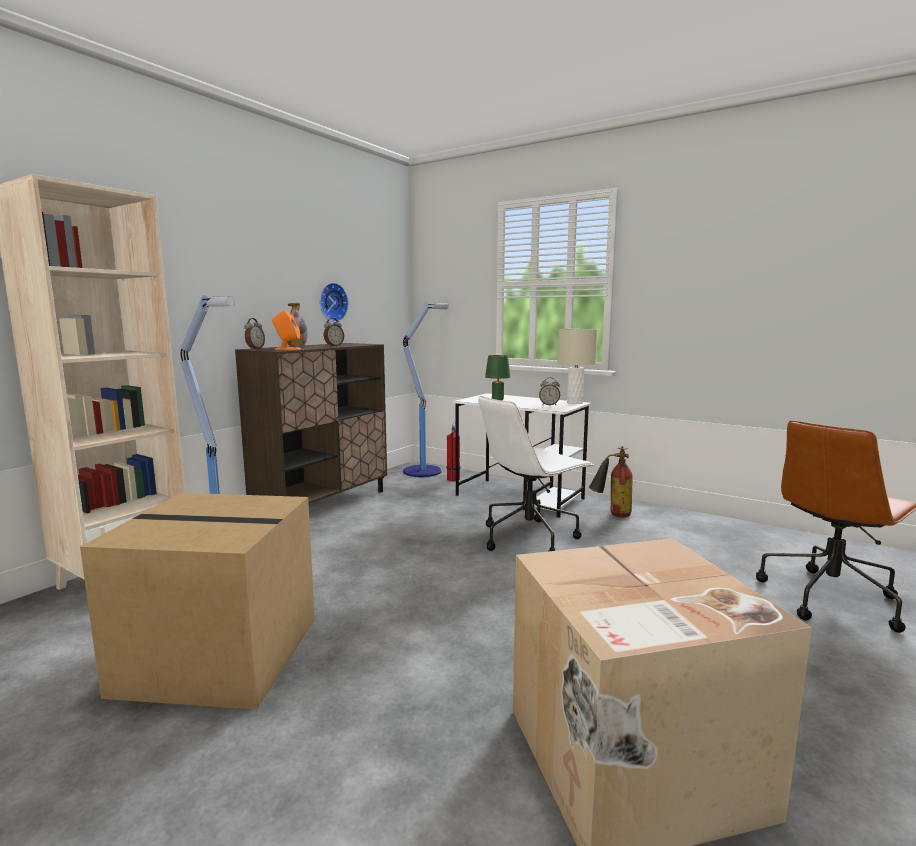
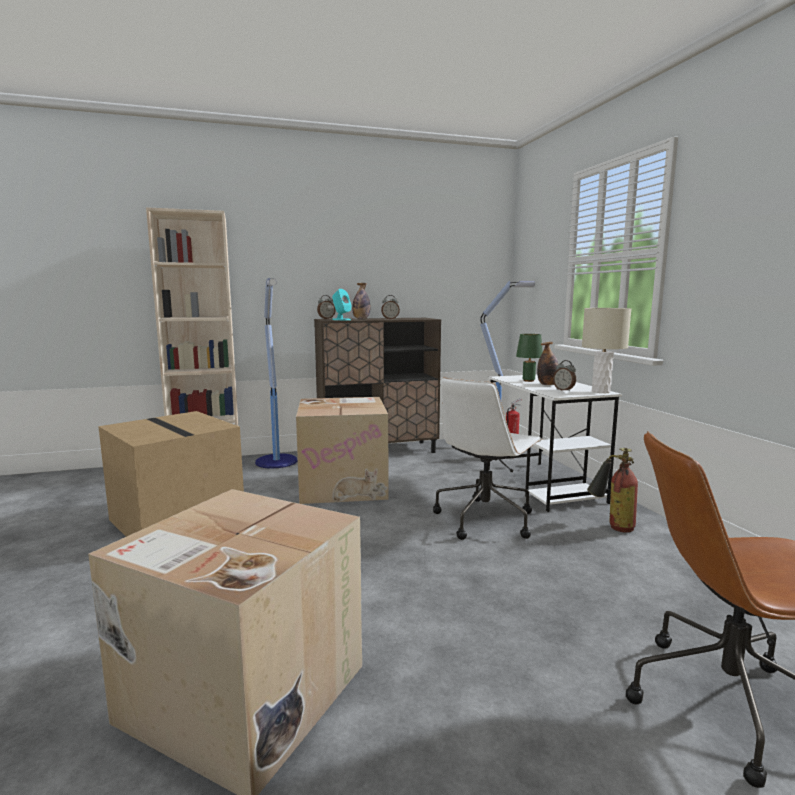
camera: 40 degrees right, 0 degrees up
orange speaker [272,310,301,350] -> turquoise speaker [332,289,352,320]
wall clock [320,283,349,322] -> none
white office chair [478,396,594,551] -> white office chair turned 60 degrees counterclockwise [433,378,543,540]
none -> cardboard box [296,397,389,504]
none -> bottle [537,342,559,385]

